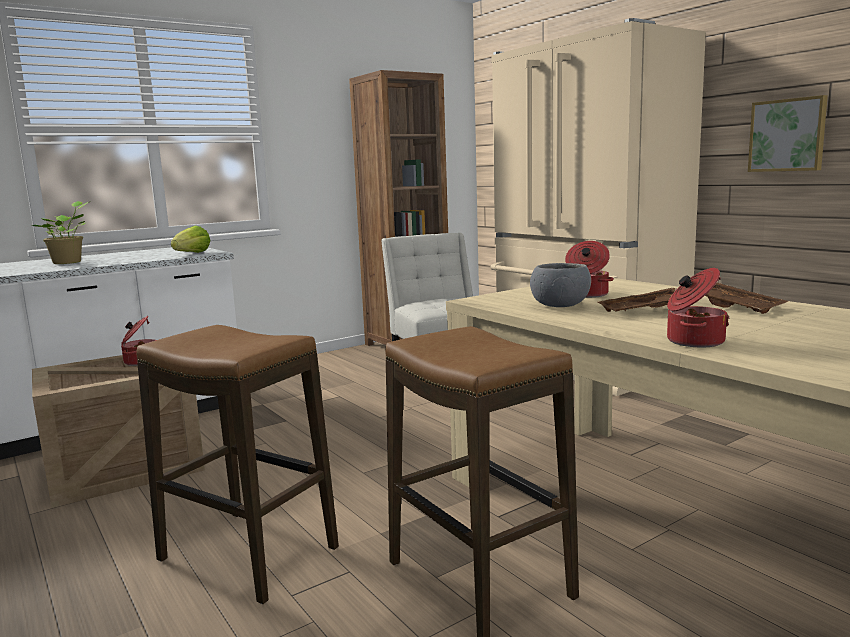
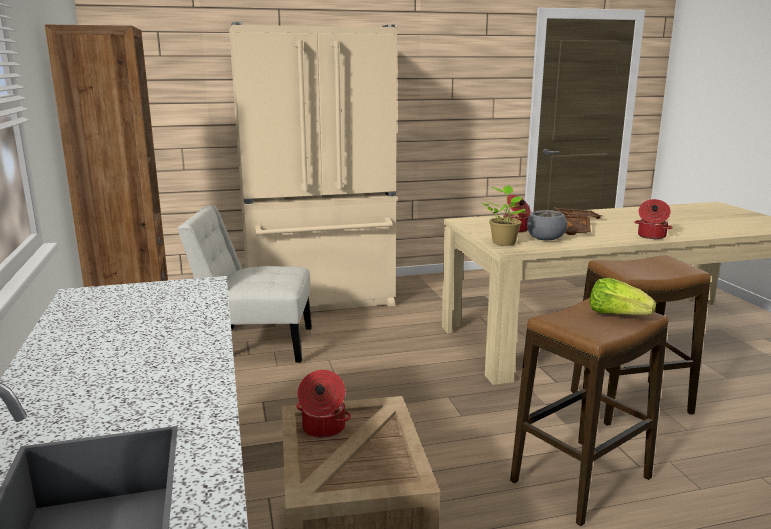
camera: 70 degrees left, 5 degrees up
potted plant [32,201,91,264] -> potted plant moved to [482,185,527,246]
lettuce [171,226,211,253] -> lettuce moved to [589,278,656,315]
picture [748,95,828,172] -> none

